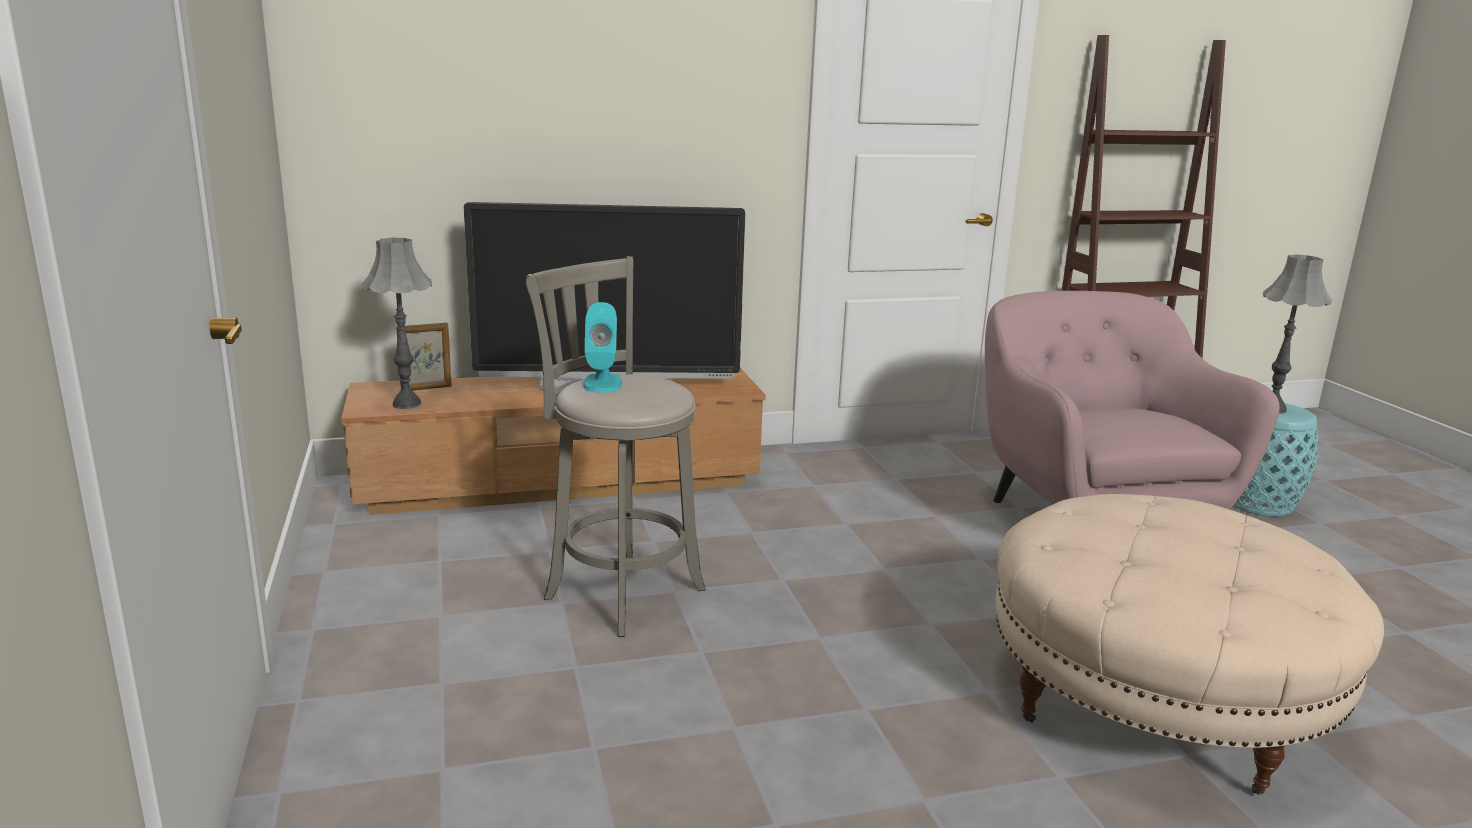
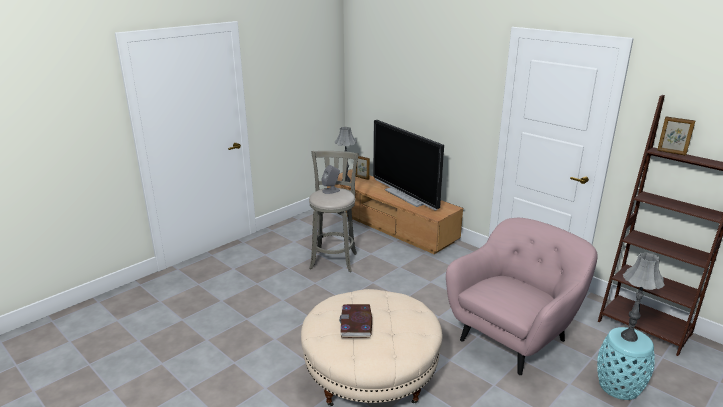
camera: 60 degrees right, 5 degrees up
turquoise speaker [583,302,622,392] -> grey speaker [322,165,340,194]
none -> book [340,304,372,338]
none -> picture frame [657,116,695,156]

